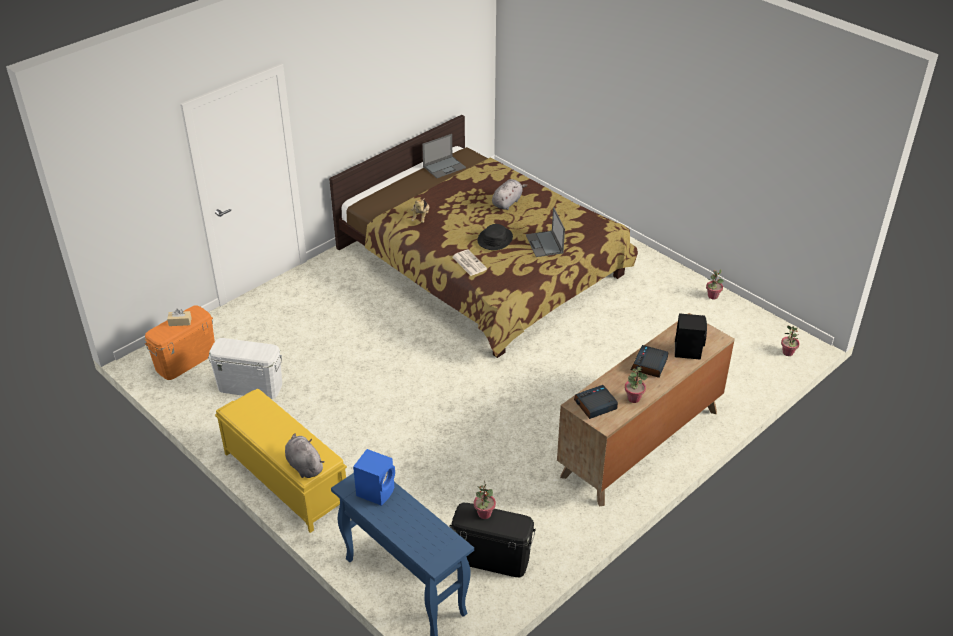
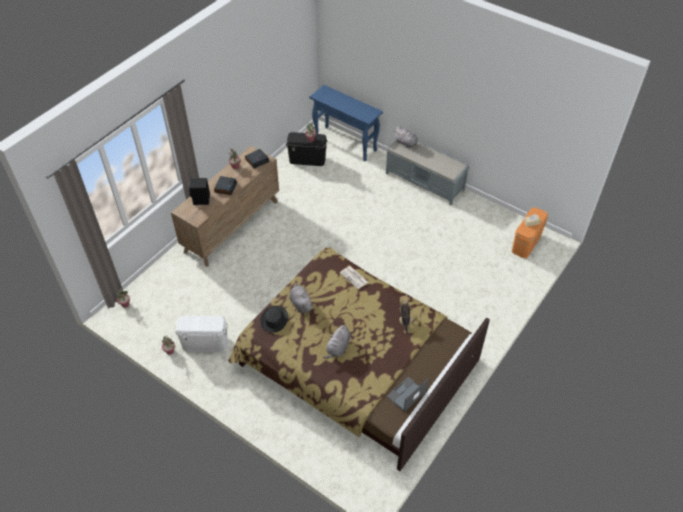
camera: 170 degrees right, 10 degrees up
white storage box [208,338,282,399] -> white storage box moved to [175,316,228,352]
yellow bench [215,389,347,533] -> grey bench [386,140,470,205]
blue speaker [353,449,395,506] -> none
black hat [477,224,513,250] -> black hat moved to [260,306,288,333]
laptop [526,207,565,257] -> grey plush toy [290,283,313,313]

